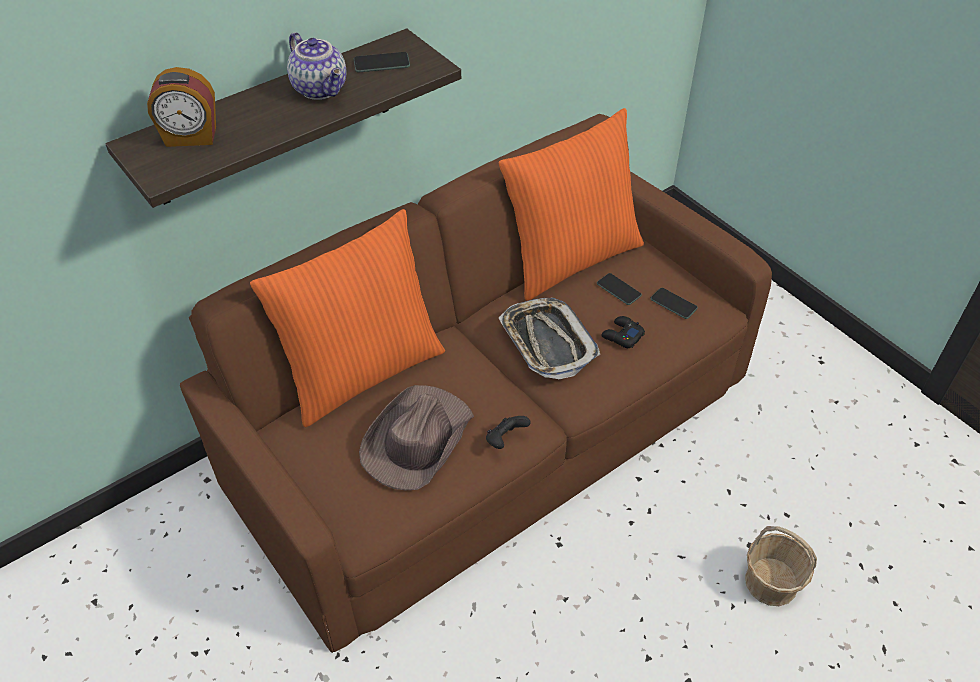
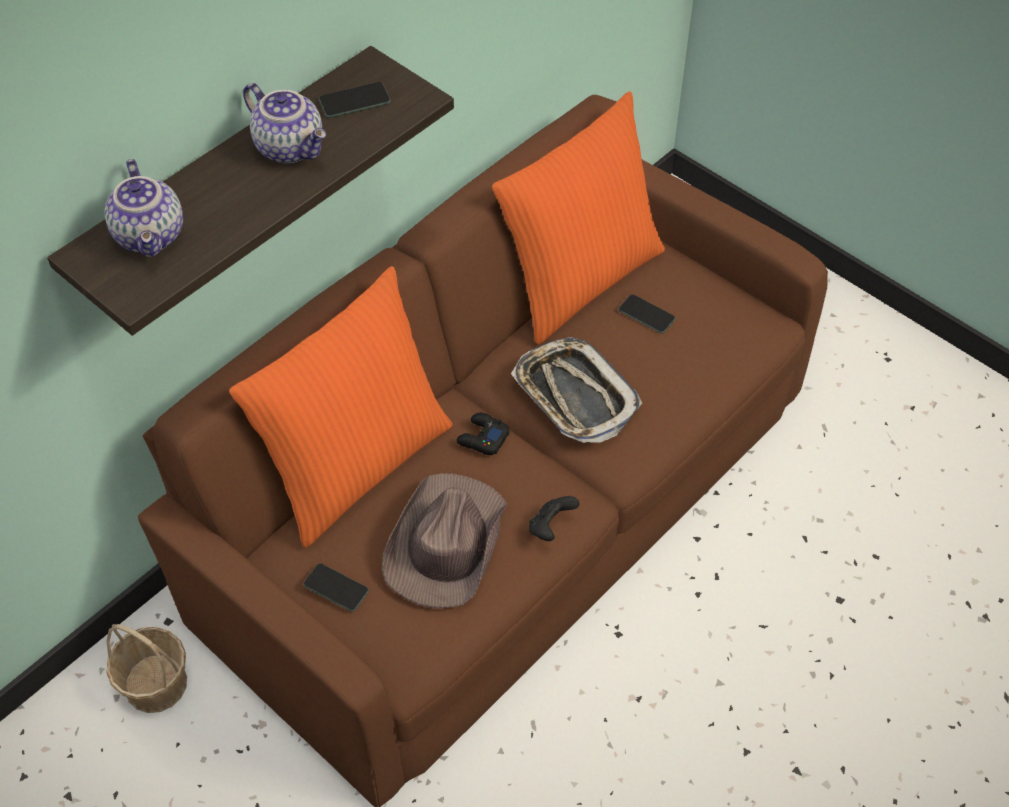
camera: 10 degrees left, 5 degrees up
alarm clock [147,67,216,147] -> teapot [105,159,183,257]
black game controller [601,316,645,348] -> black game controller moved to [457,413,510,455]
phone [651,288,698,319] -> phone moved to [303,563,369,612]
basket [745,526,817,606] -> basket moved to [106,624,187,713]

